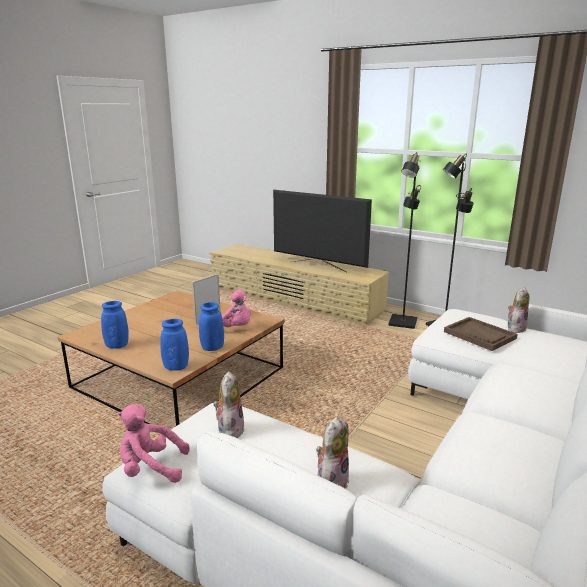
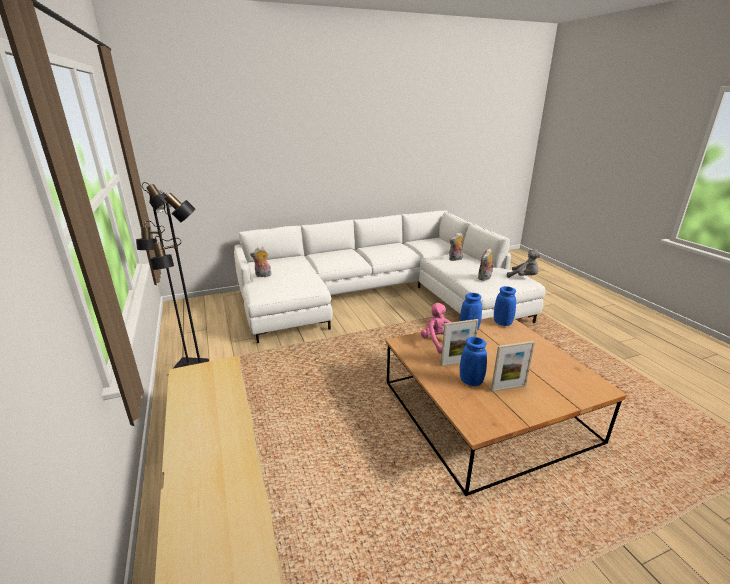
camera: 145 degrees left, 5 degrees up
blue vase [101,301,129,348] -> blue vase moved to [460,337,487,386]
pink plush toy [118,404,190,483] -> grey plush toy [507,249,541,278]
television [273,190,372,273] -> none
brown tray [444,317,517,351] -> none
none -> picture frame [491,341,535,392]

